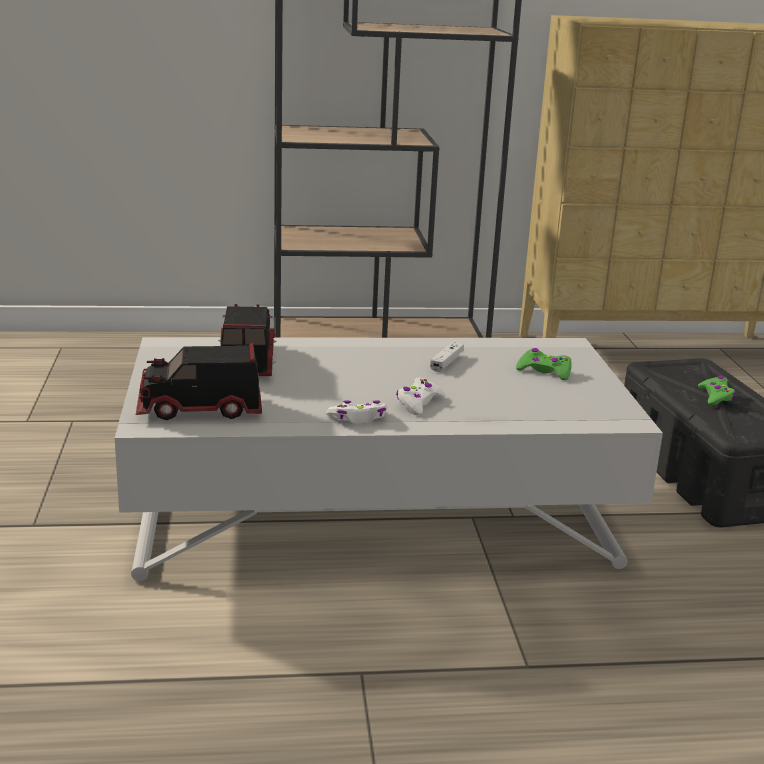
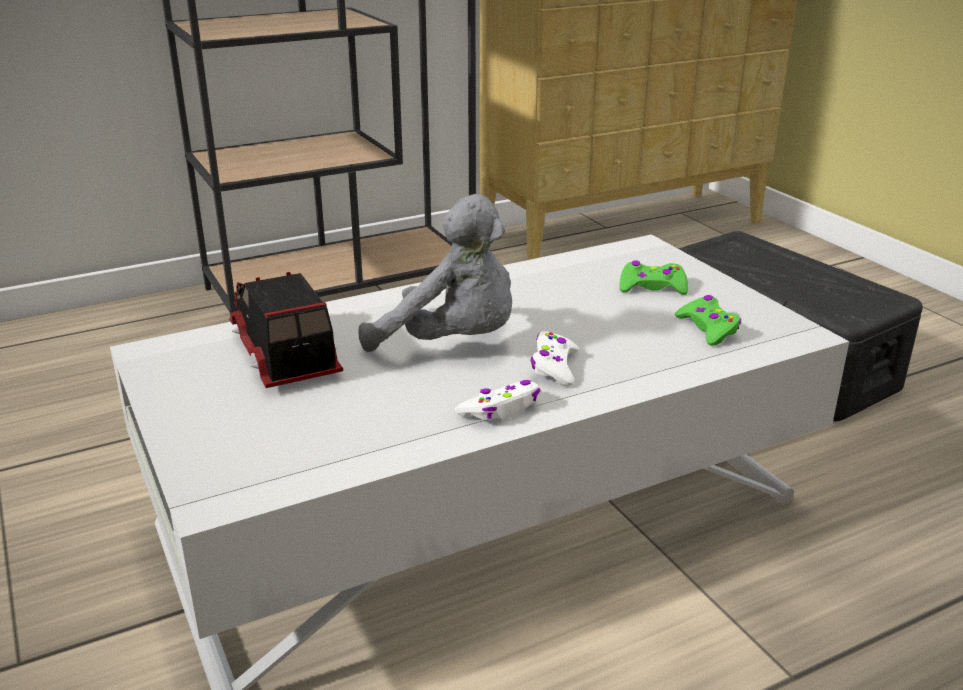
camera: 20 degrees left, 5 degrees up
toy truck [136,343,262,420] -> none
white game controller [430,342,464,372] -> none
green game controller [698,376,735,405] -> green game controller moved to [675,295,741,346]
none -> grey plush toy [358,194,512,352]

